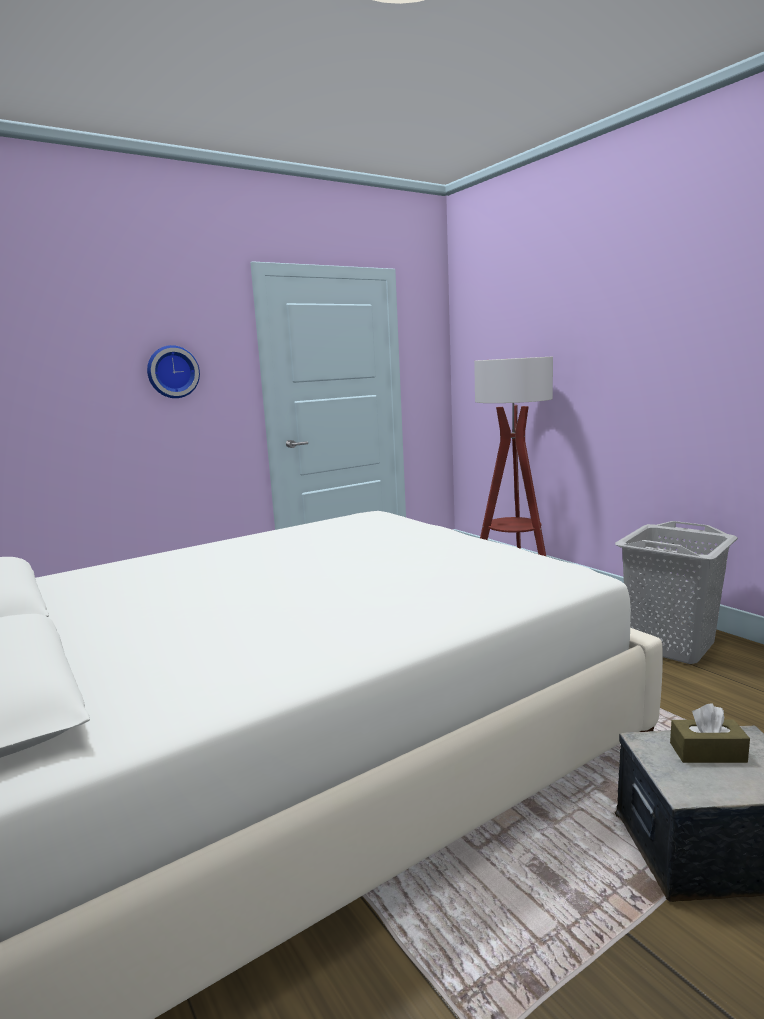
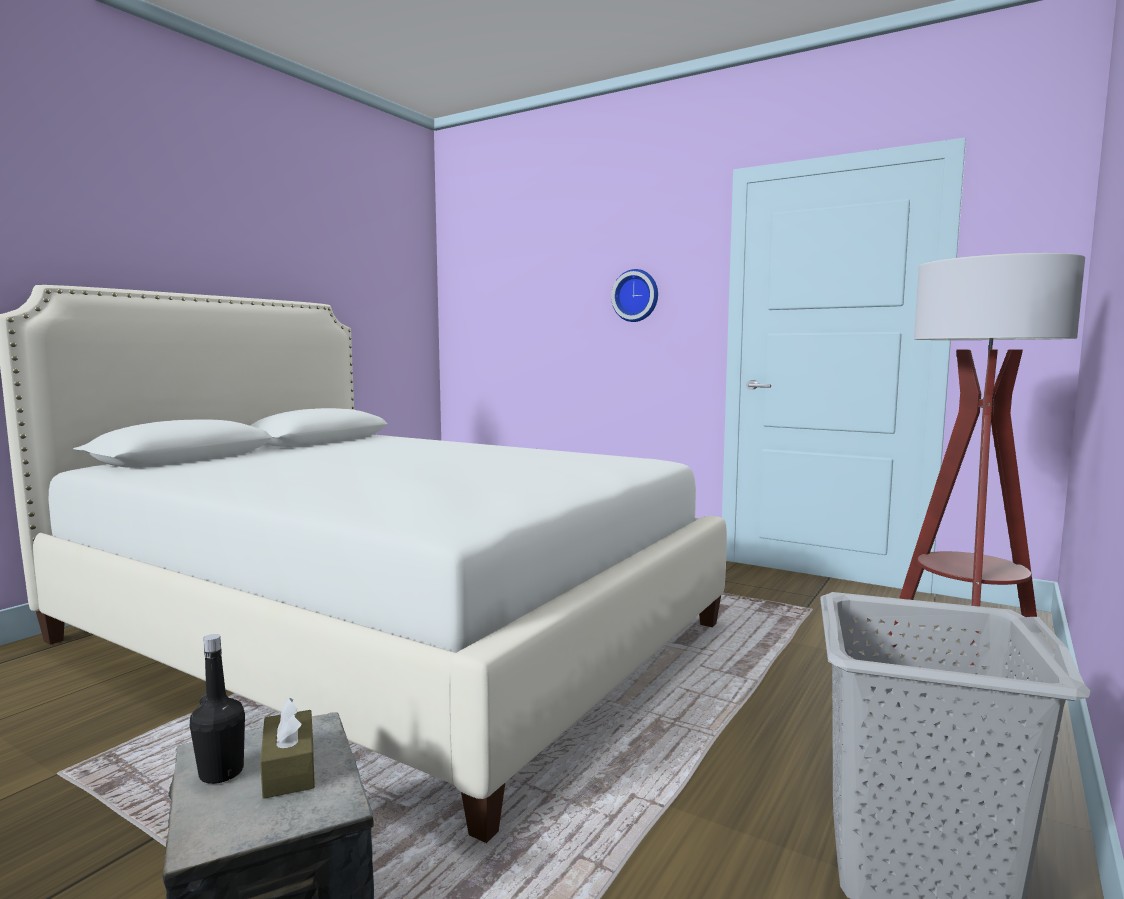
camera: 65 degrees right, 5 degrees down
none -> black bottle [190,634,245,784]

